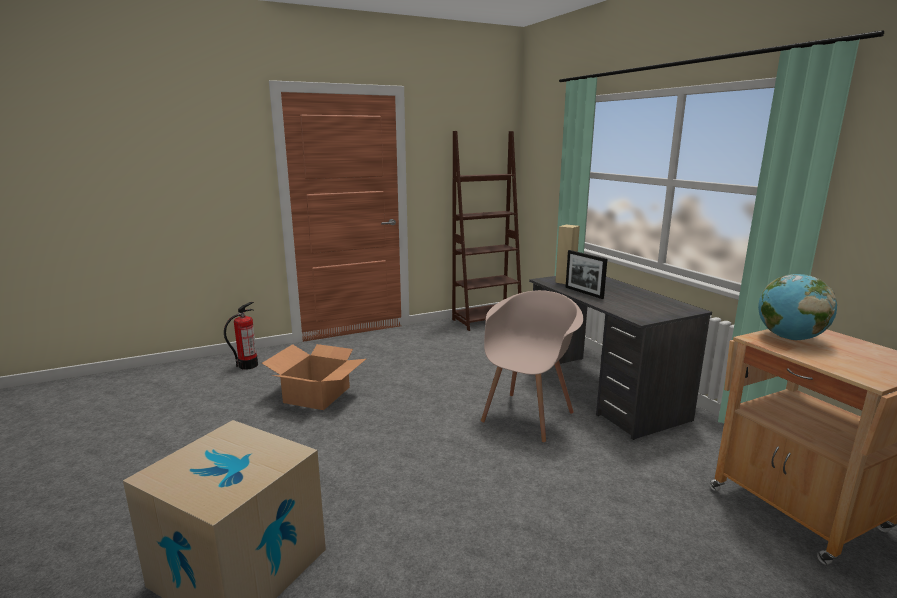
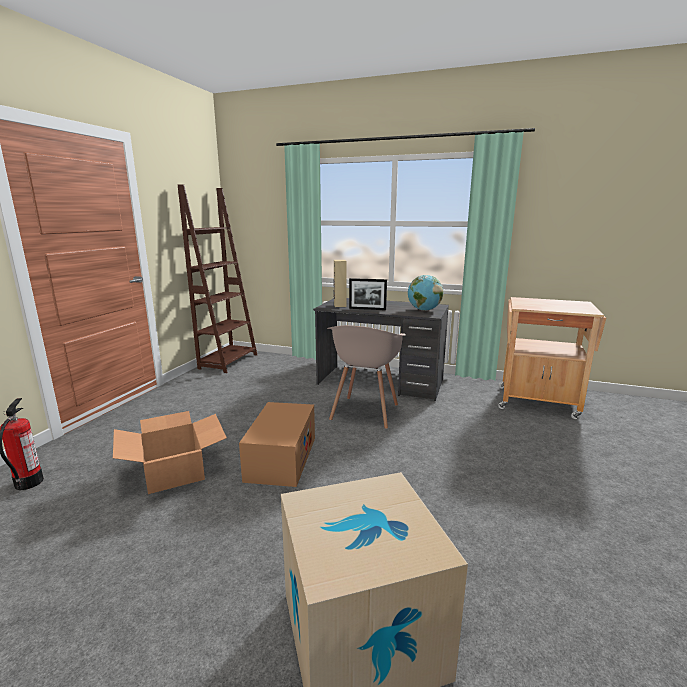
camera: 45 degrees left, 0 degrees up
beige chair [481,290,583,442] -> beige chair turned 150 degrees counterclockwise [327,325,406,429]
globe [758,274,837,340] -> globe moved to [408,275,444,311]
none -> cardboard box [239,402,315,487]

